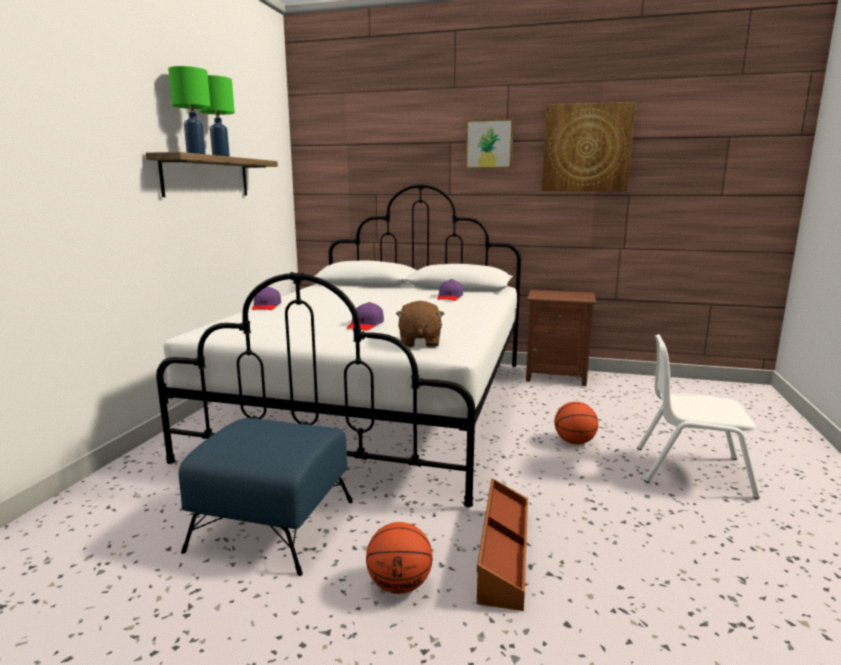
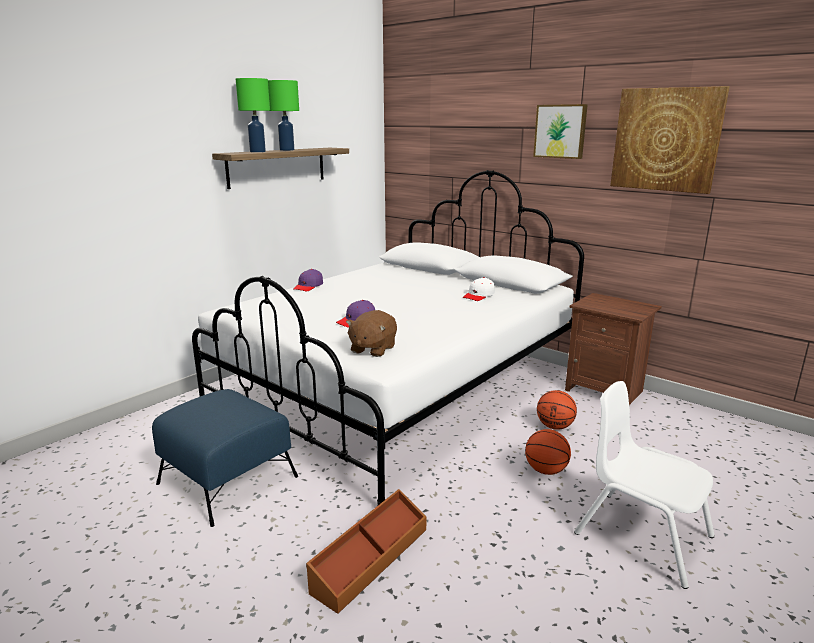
camera: 25 degrees right, 5 degrees up
basketball [366,522,433,594] -> basketball moved to [537,390,577,430]
purple cap [437,279,463,301] -> white cap [463,277,495,301]

